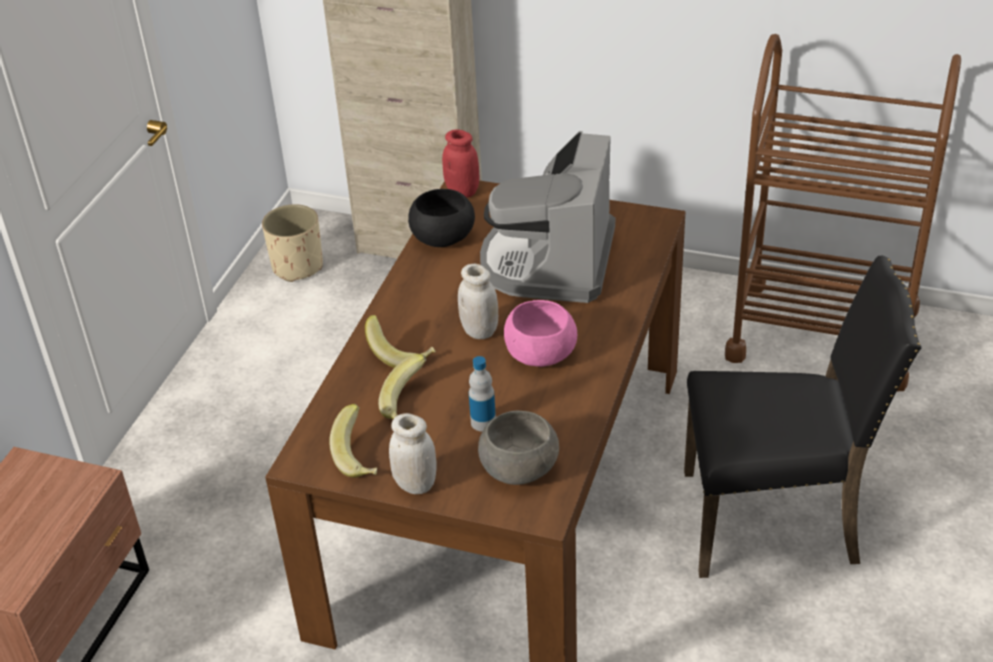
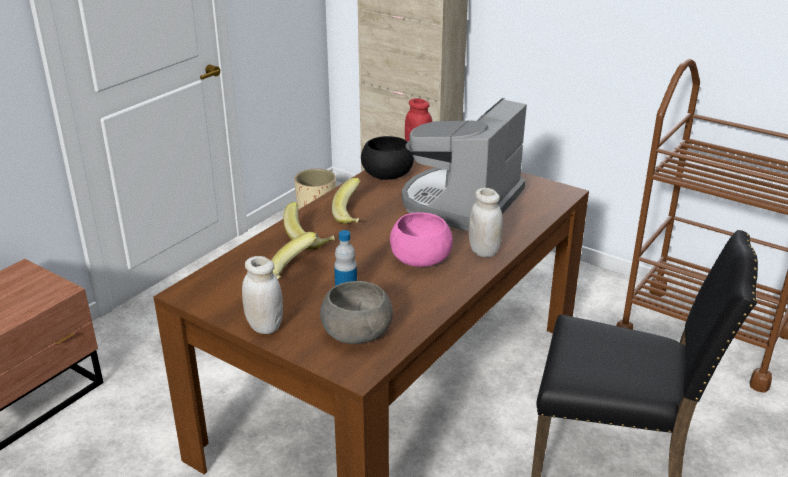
camera: 15 degrees right, 10 degrees down
banana [329,404,377,478] -> banana moved to [332,178,361,224]
white jar [458,264,498,339] -> white jar moved to [469,188,503,257]

